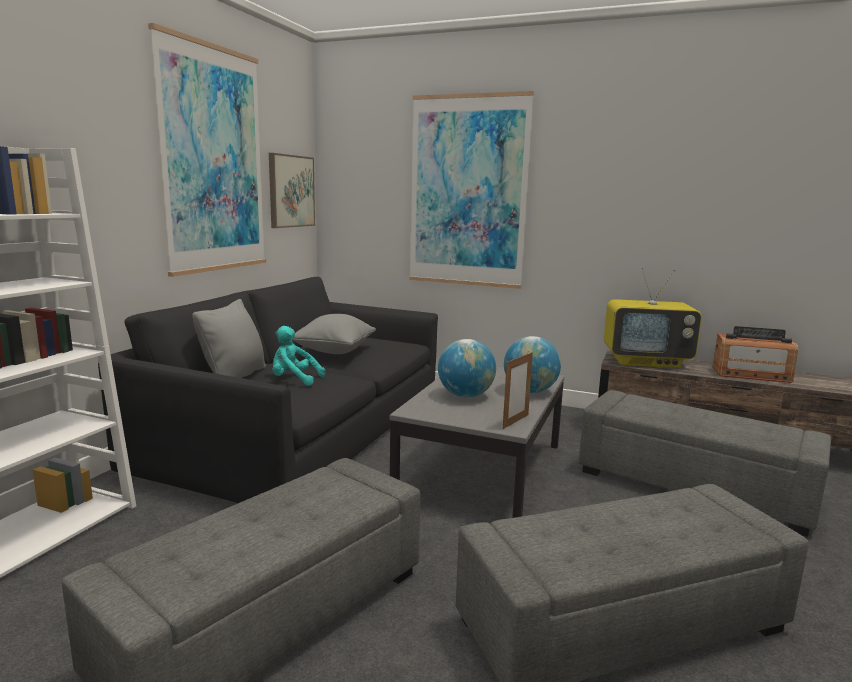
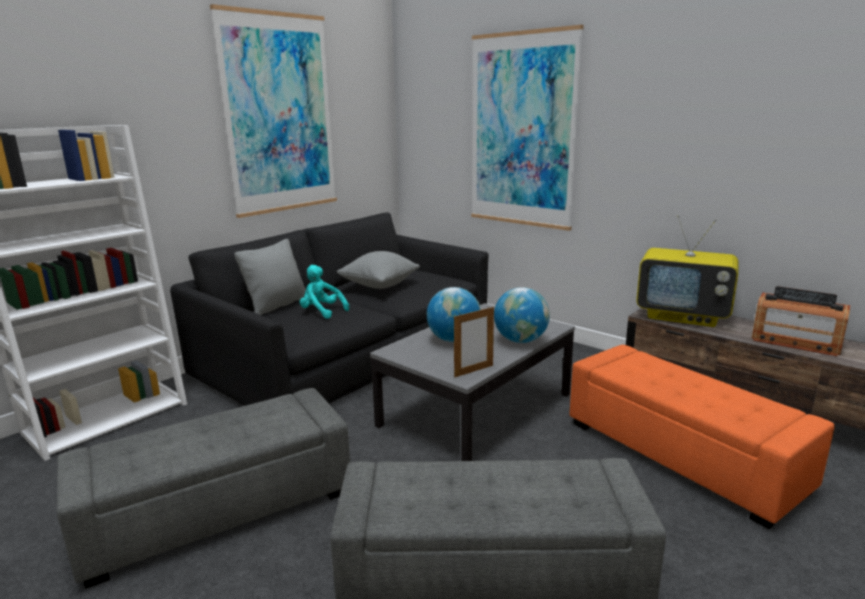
camera: 20 degrees right, 5 degrees up
picture [269,153,315,228] -> none
grey ottoman [579,390,831,537] -> orange ottoman [569,345,835,529]

